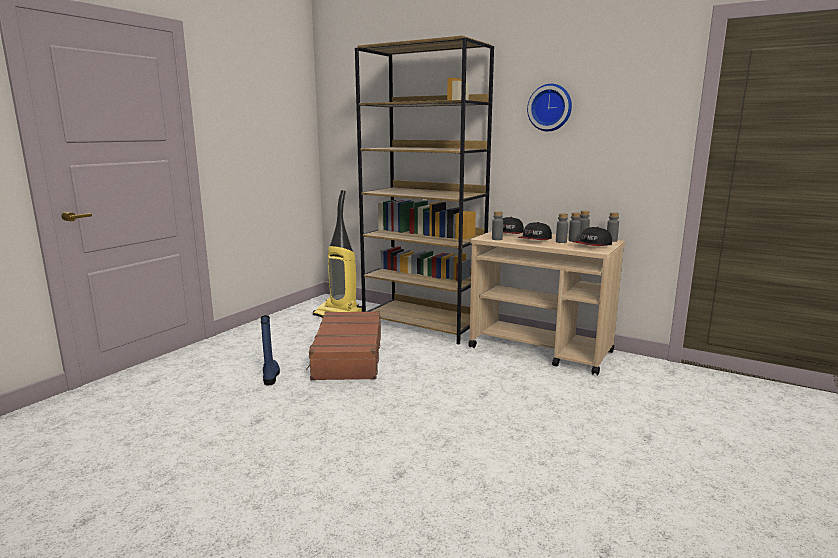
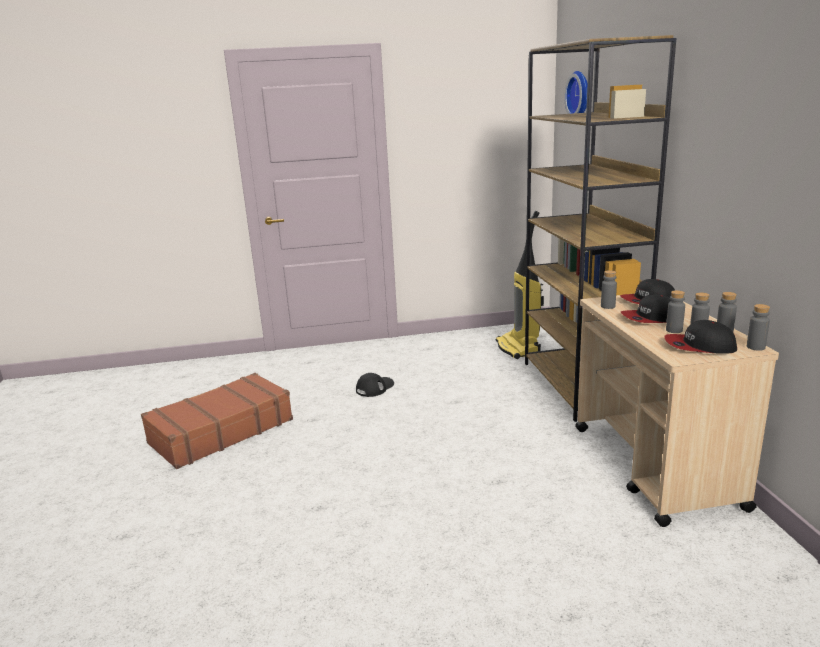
camera: 50 degrees right, 5 degrees up
blue boot [261,315,280,385] -> black cap [356,373,394,397]
brown suitcase [306,311,381,380] -> brown suitcase moved to [141,373,293,469]
wall clock [527,84,572,131] -> wall clock moved to [564,71,588,114]

